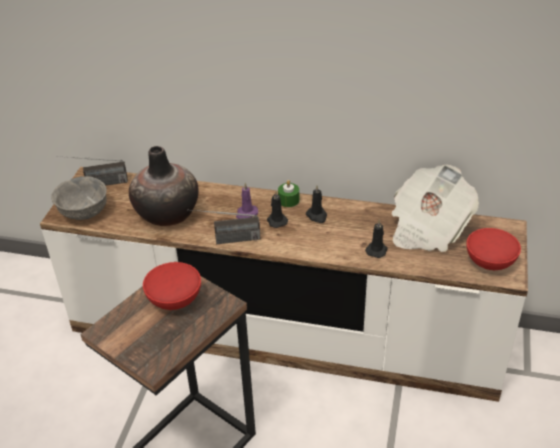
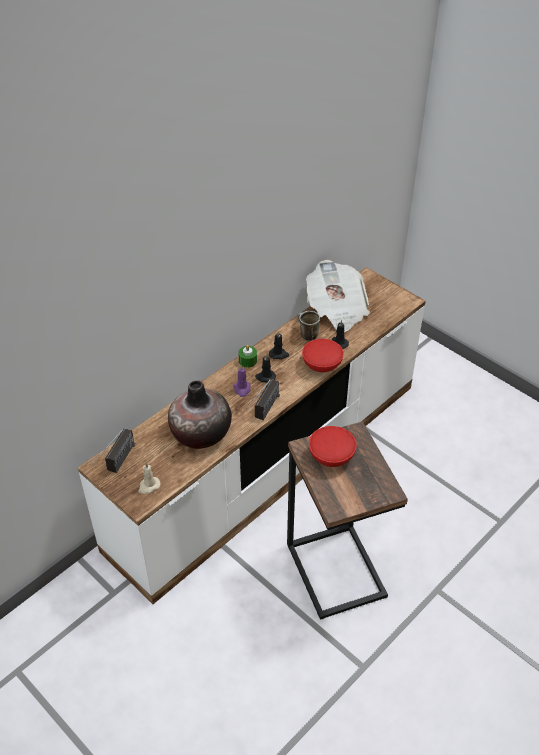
camera: 60 degrees left, 5 degrees up
grey bowl [51,176,107,220] -> beige candle [138,463,161,494]
red bowl [467,228,521,270] -> red bowl moved to [302,339,344,372]
none -> mug [297,311,320,341]

